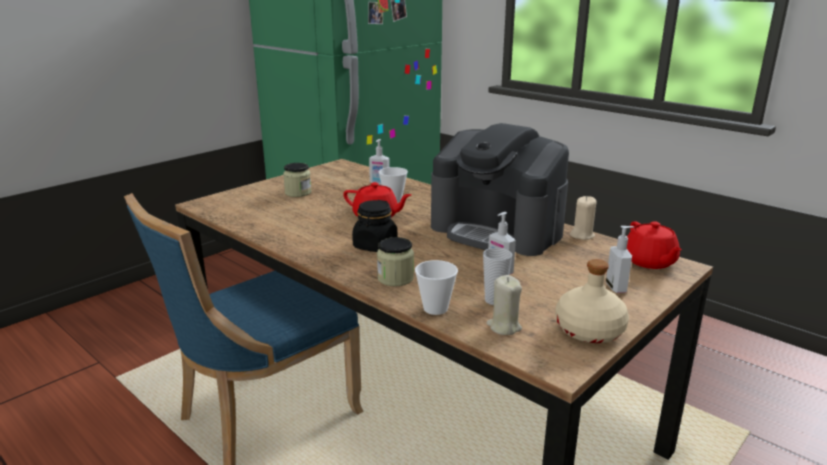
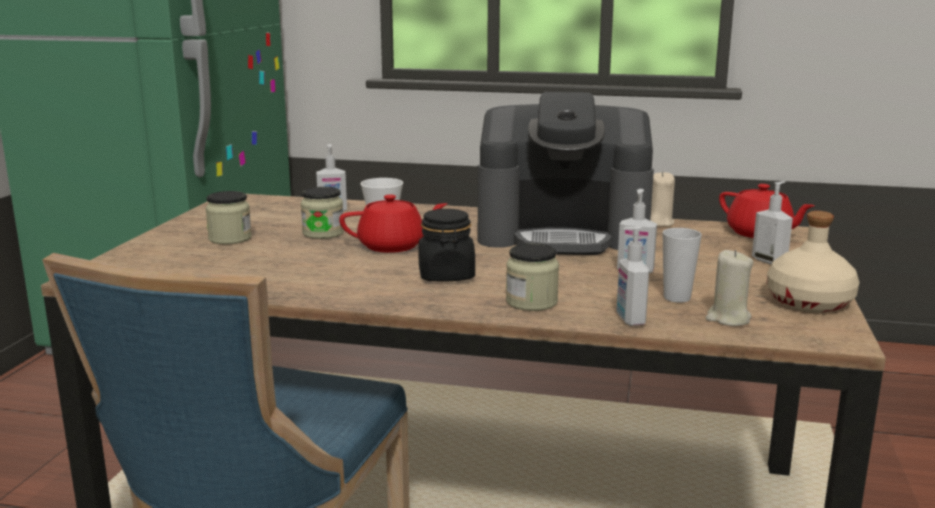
camera: 30 degrees left, 5 degrees down
cup [415,260,458,315] -> soap dispenser [616,226,649,326]
none -> jar [301,187,344,239]

